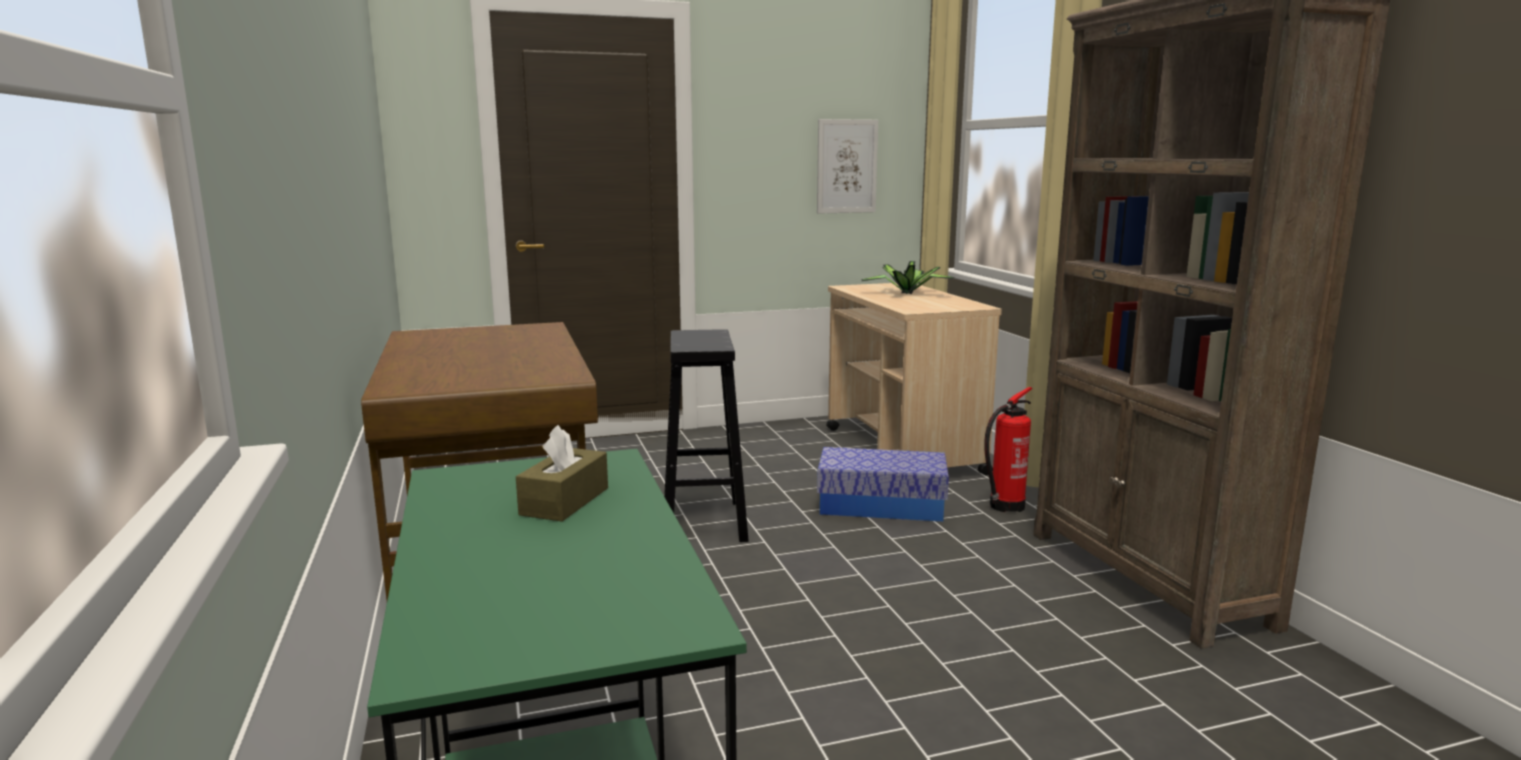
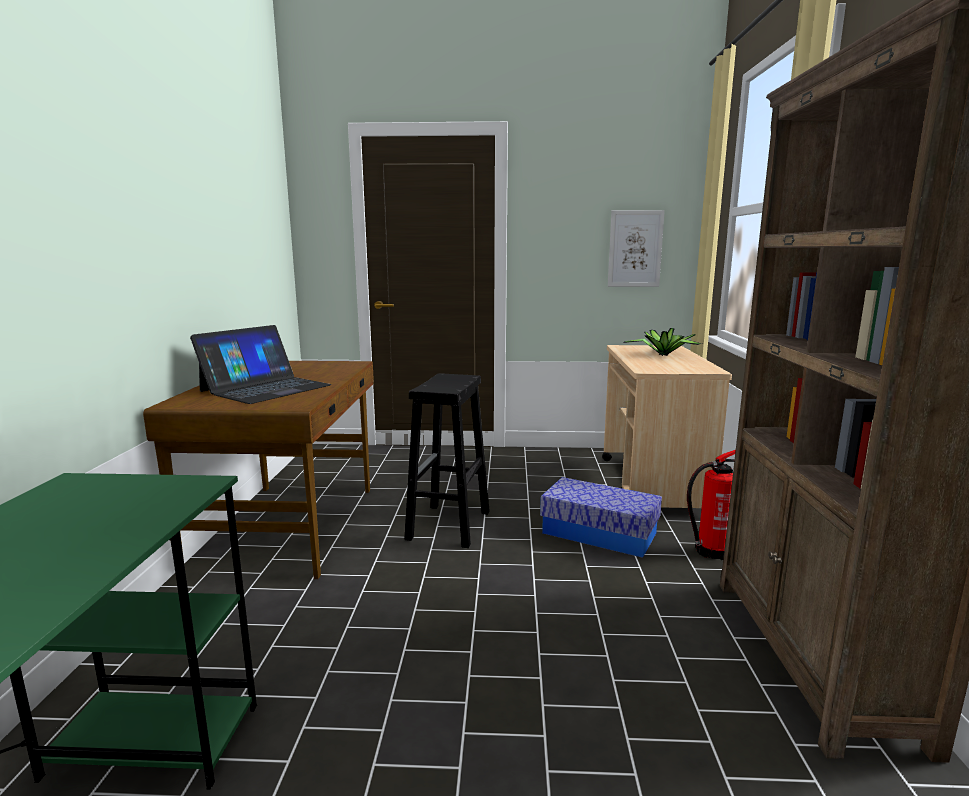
camera: 20 degrees right, 0 degrees up
brown tissue box [516,425,608,522] -> none
none -> laptop [190,325,331,404]

